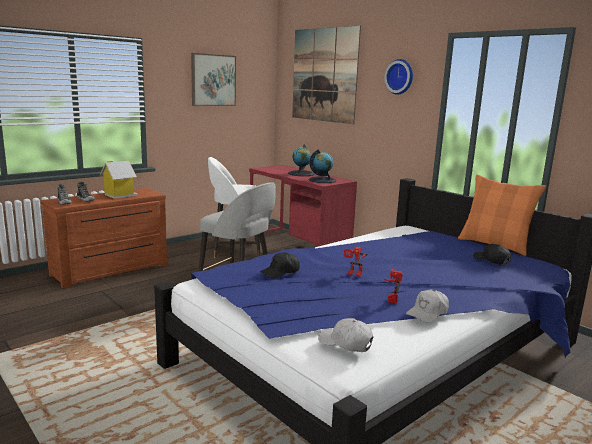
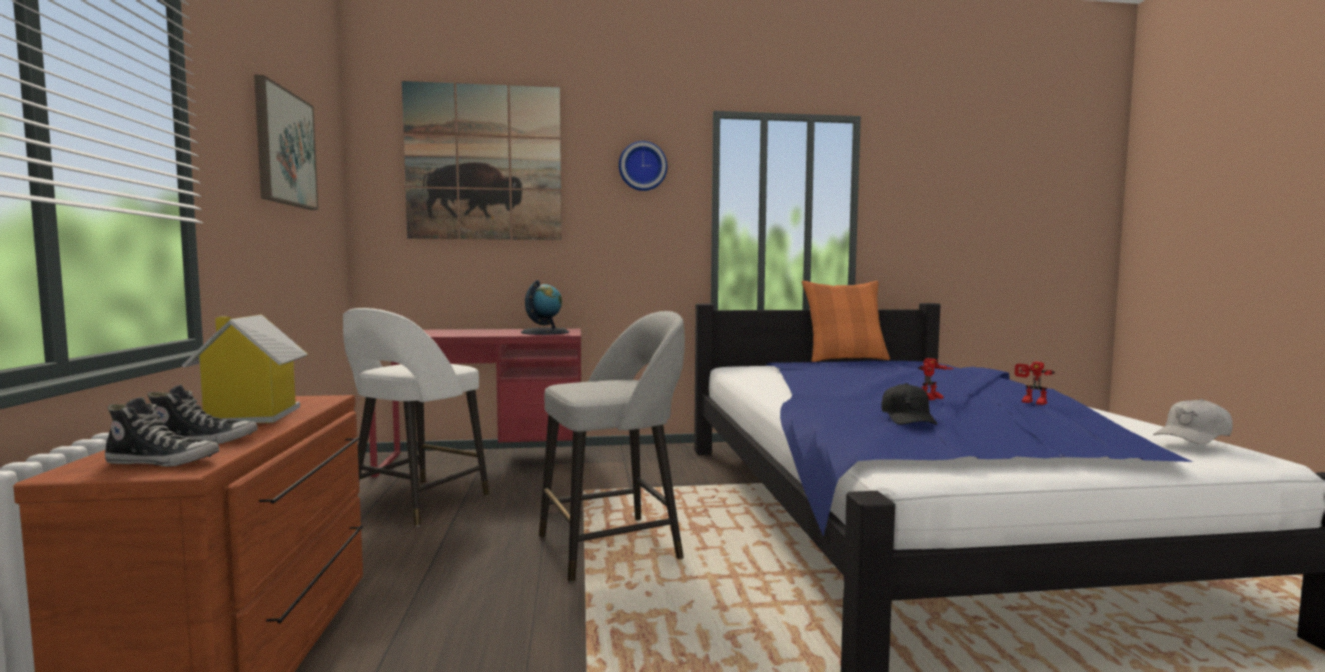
camera: 55 degrees left, 10 degrees down
globe [288,145,314,176] -> none
white cap [406,289,449,323] -> none
black cap [473,244,511,265] -> none

